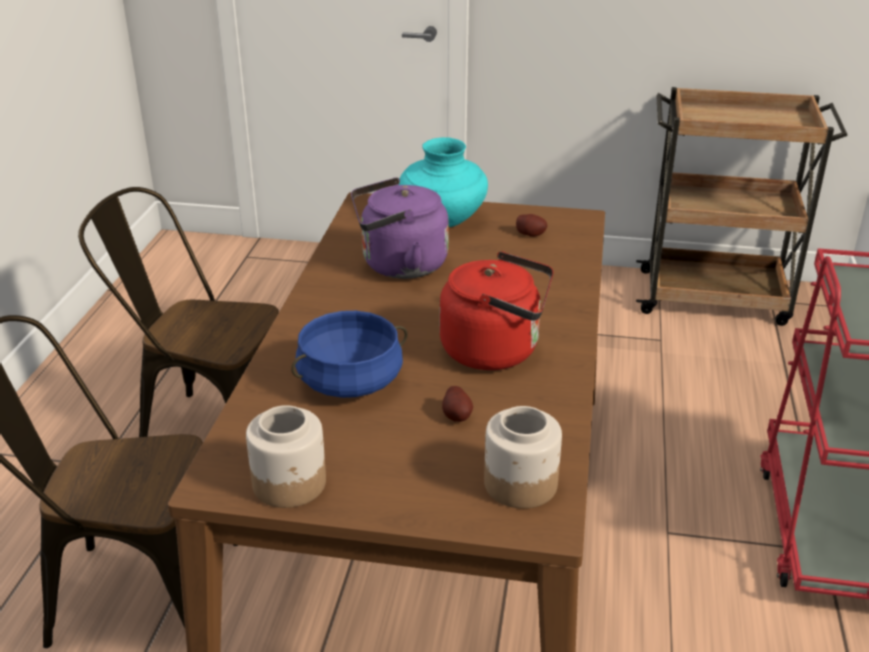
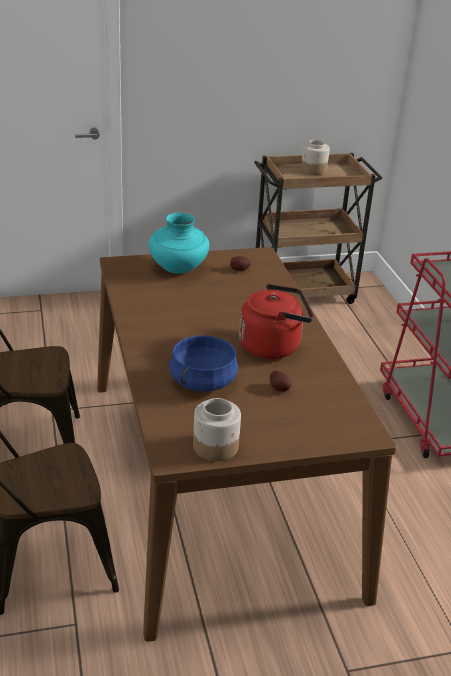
camera: 25 degrees left, 0 degrees up
purple kettle [351,177,449,279] -> none
jar [484,406,562,509] -> jar moved to [301,140,330,175]

